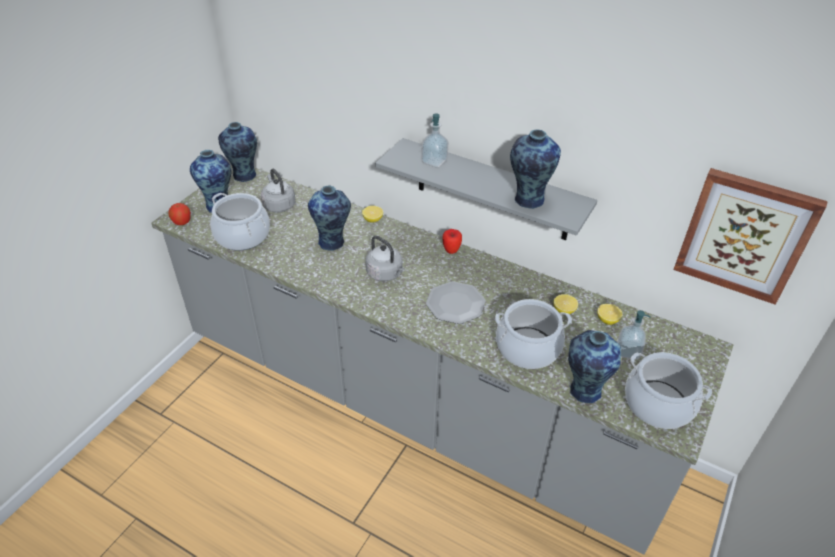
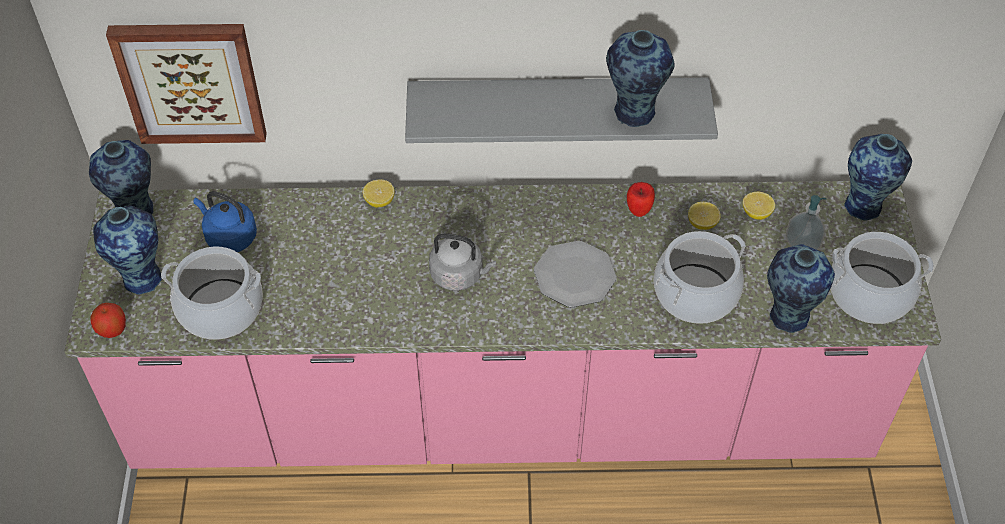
camera: 30 degrees left, 10 degrees up
grey counter [151,165,733,555] -> pink counter [64,181,941,469]
grey kettle [261,169,295,213] -> blue kettle [193,191,257,252]
vase [308,186,351,251] -> vase moved to [844,134,912,221]
soap dispenser [421,113,448,168] -> none
apple [442,229,462,254] -> apple moved to [627,182,655,217]
picture [673,168,828,305] -> picture moved to [106,24,267,144]

